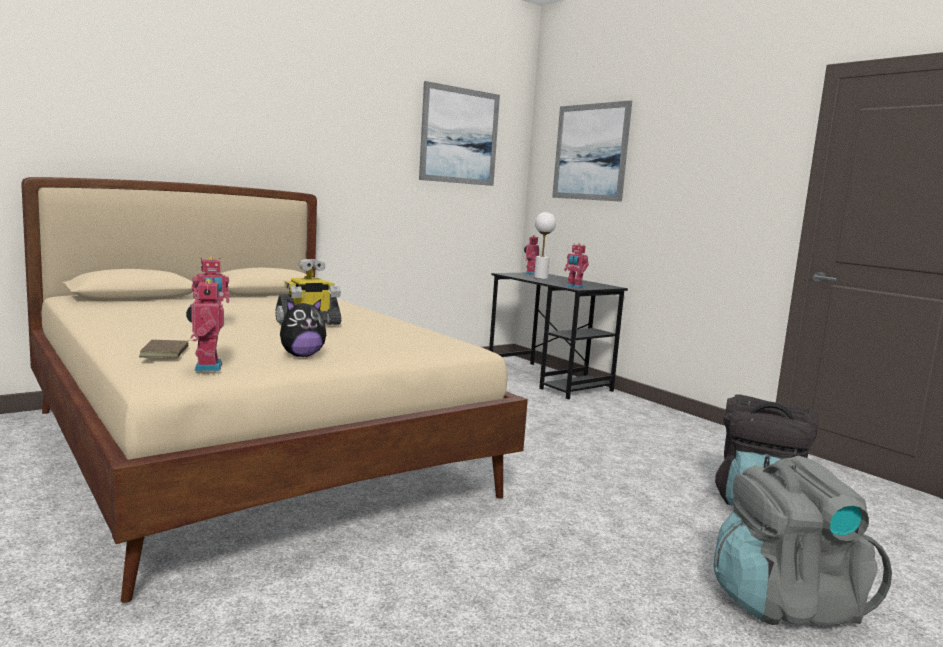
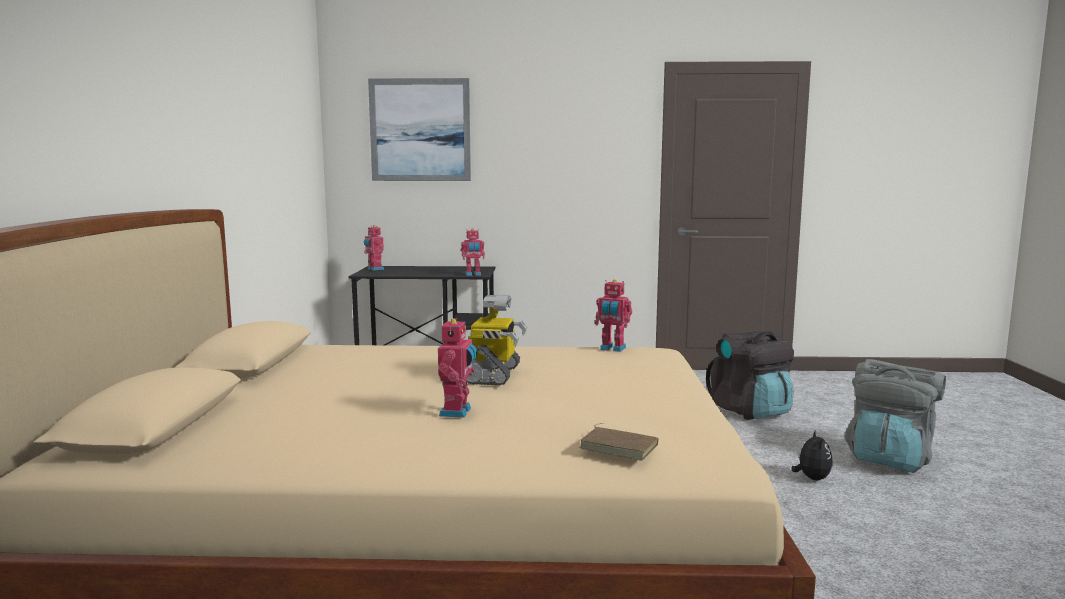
camera: 50 degrees left, 0 degrees up
toy robot [186,279,224,371] -> toy robot moved to [595,279,632,352]
plush toy [280,299,326,357] -> plush toy moved to [791,430,833,480]
picture [419,81,500,186] -> none
white table lamp [534,212,556,279] -> none

